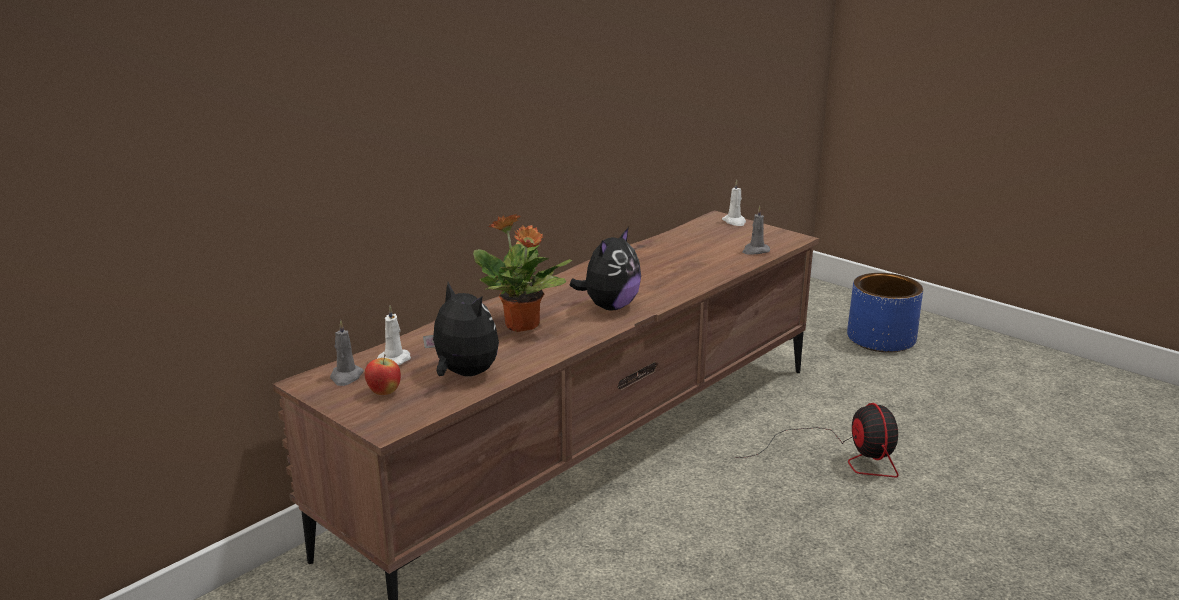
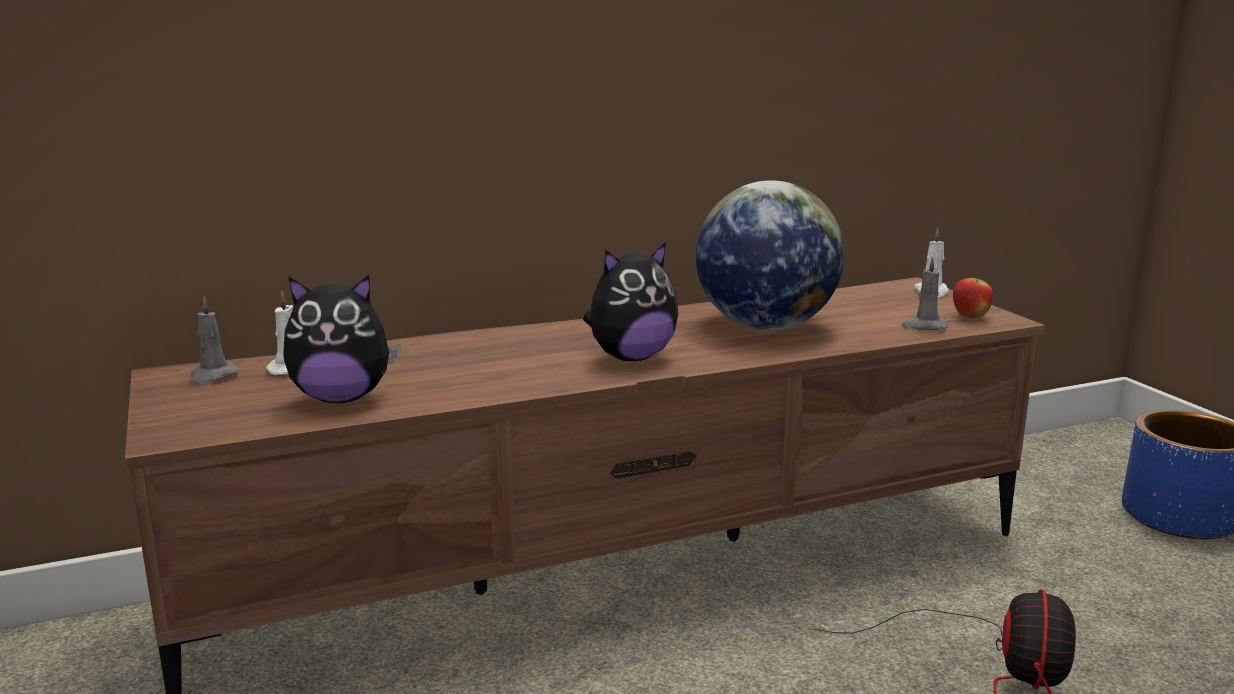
camera: 25 degrees right, 5 degrees down
apple [365,354,401,395] -> apple moved to [953,272,993,318]
plush toy [423,282,499,376] -> plush toy turned 105 degrees clockwise [283,275,401,403]
potted plant [473,214,572,332] -> none
none -> globe [696,180,844,330]

